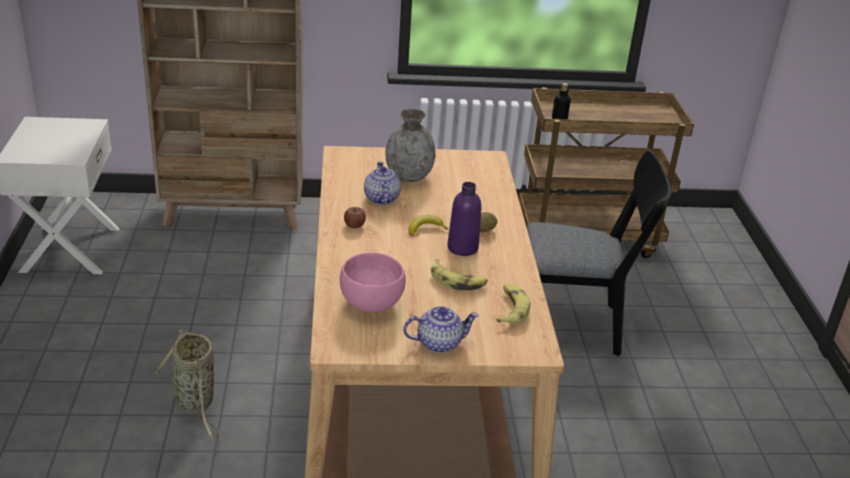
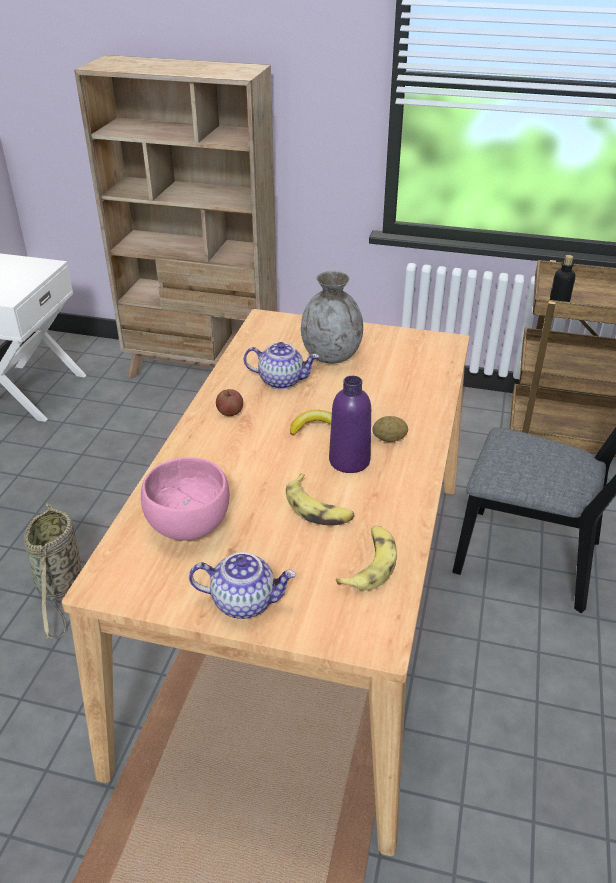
camera: 20 degrees right, 5 degrees up
teapot [364,161,401,205] -> teapot turned 90 degrees clockwise [244,342,319,389]

